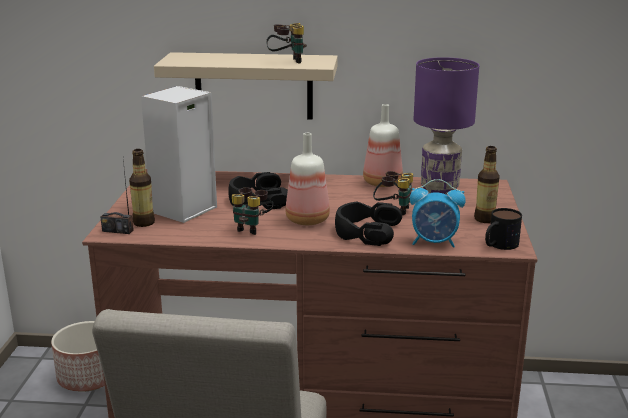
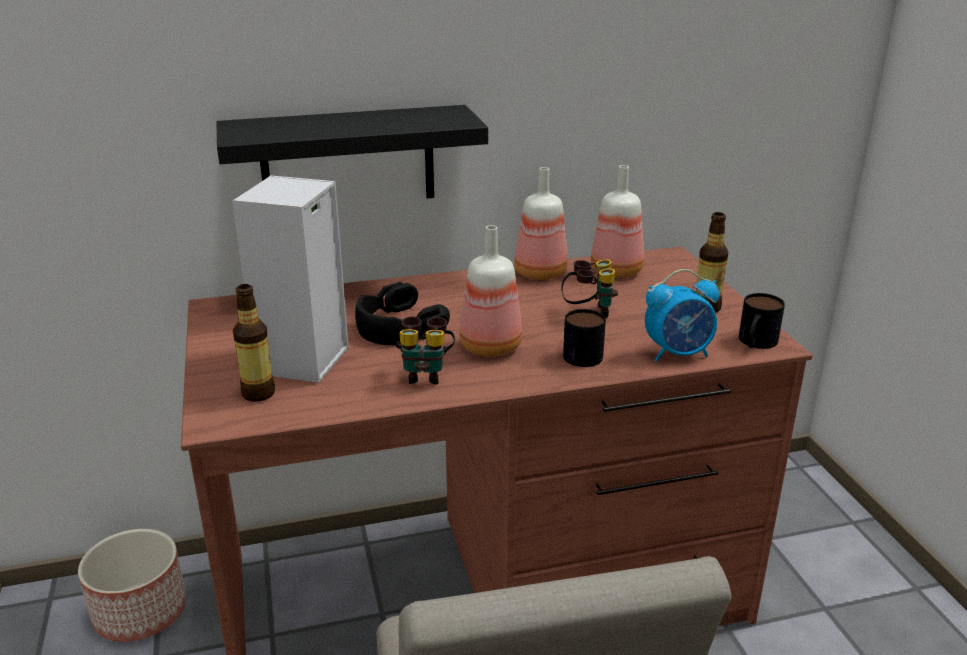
camera: 20 degrees left, 5 degrees up
radio [101,160,134,234] -> none
beige shelf [154,52,338,119] -> black shelf [217,105,488,198]
binoculars [266,23,307,63] -> none
black headphones [335,202,402,246] -> mug [563,309,606,367]
purple table lamp [414,57,479,194] -> bottle [590,165,644,278]

